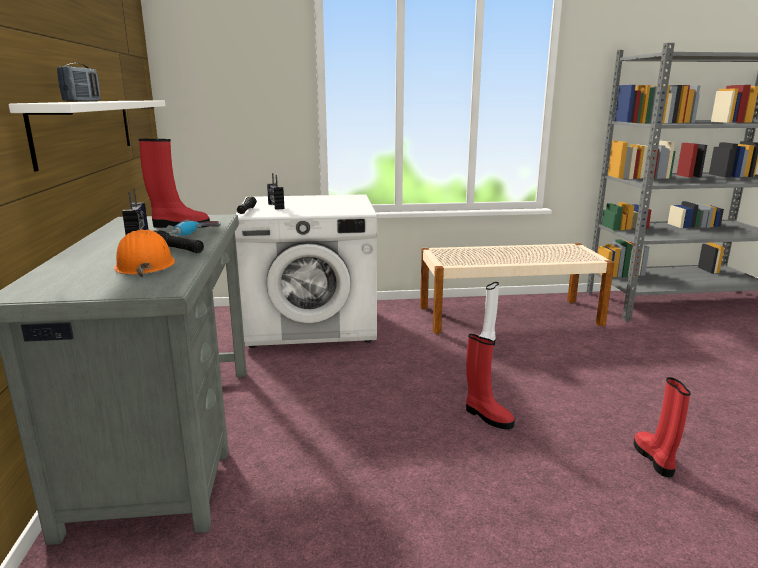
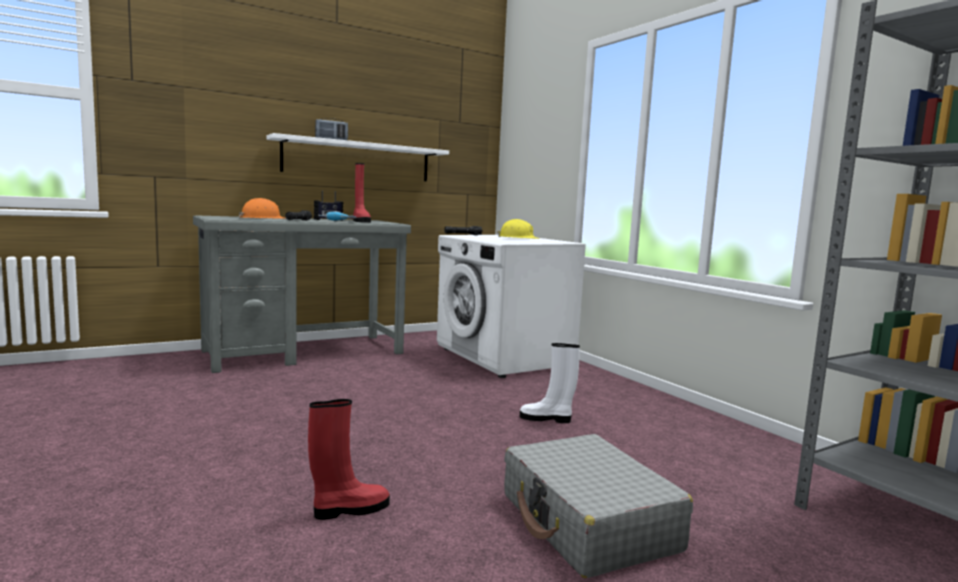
camera: 65 degrees right, 10 degrees down
radio [267,173,284,210] -> none
beige bench [420,243,614,334] -> none
red boot [466,334,515,430] -> none
none -> yellow hard hat [497,219,540,239]
none -> grey suitcase [504,434,693,578]

